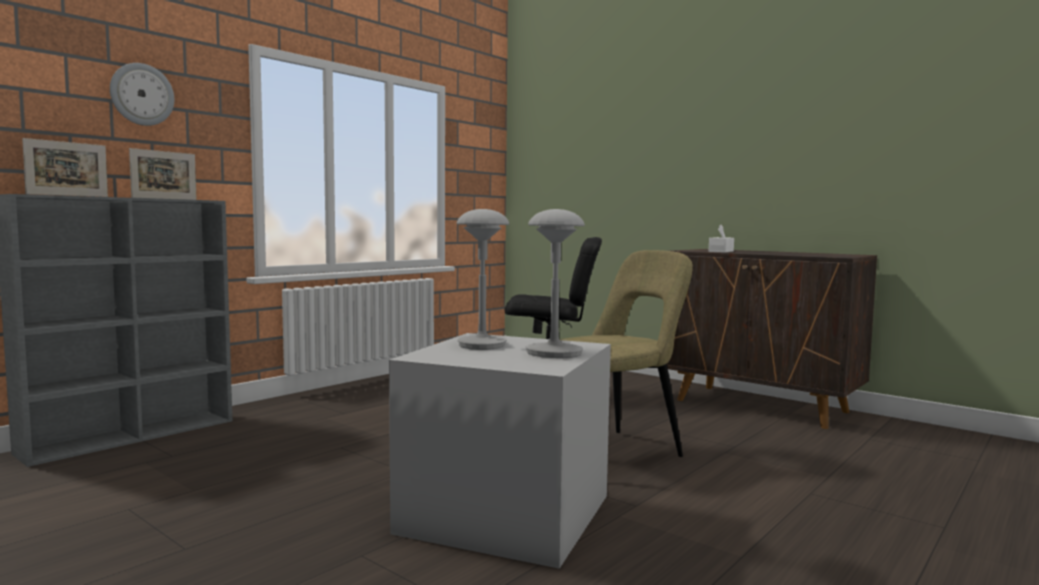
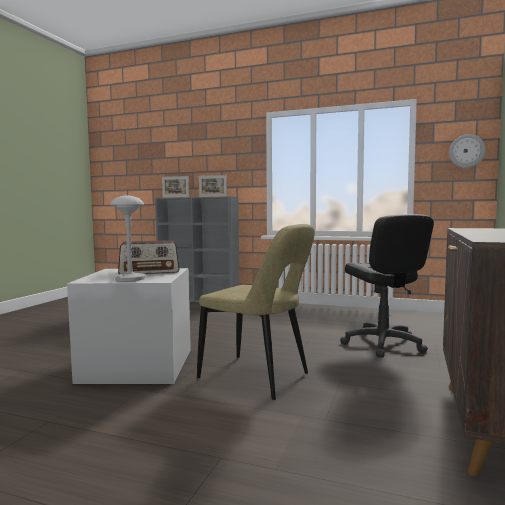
camera: 70 degrees right, 0 degrees up
wall clock [110,63,174,126] -> wall clock moved to [449,134,486,168]
grey table lamp [457,209,509,350] -> radio [118,240,179,274]
white tissue box [709,225,734,252] -> none

